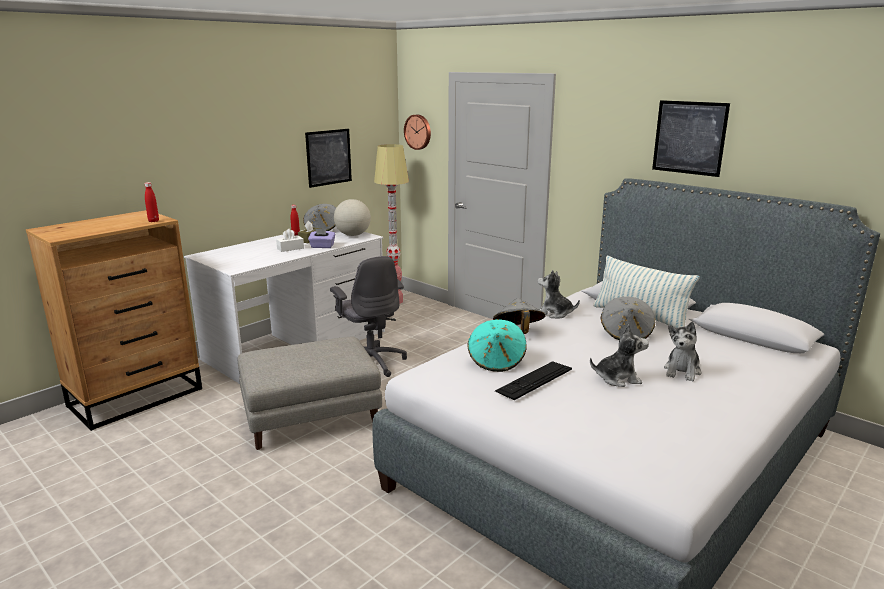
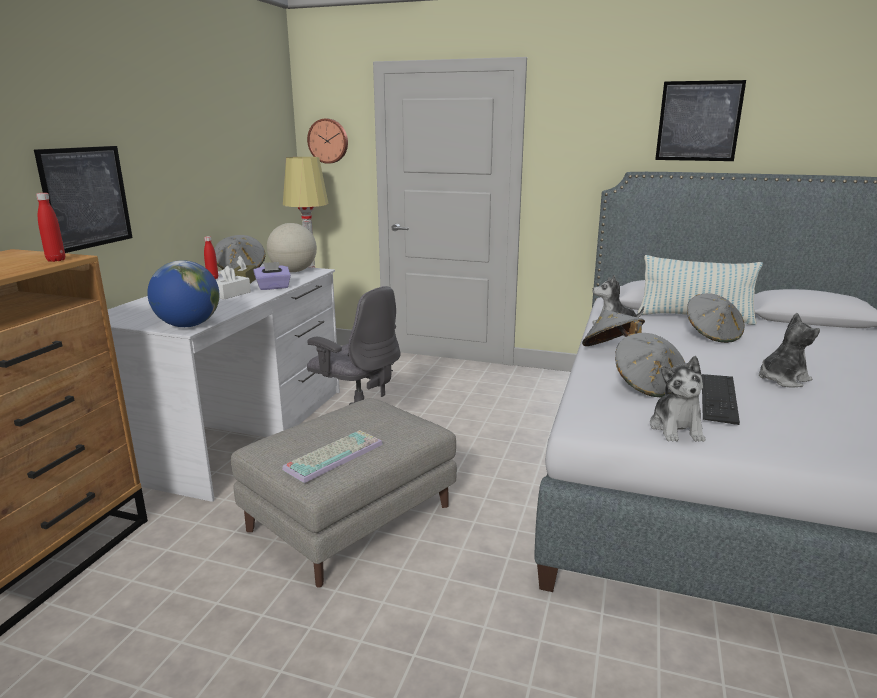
camera: 25 degrees left, 0 degrees up
picture [305,129,352,188] -> picture moved to [34,146,132,253]
turquoise hat [467,319,527,372] -> grey hat [615,333,686,397]
plush toy [664,322,701,382] -> plush toy moved to [650,356,705,442]
none -> globe [147,260,219,327]
none -> keyboard [282,430,383,483]

